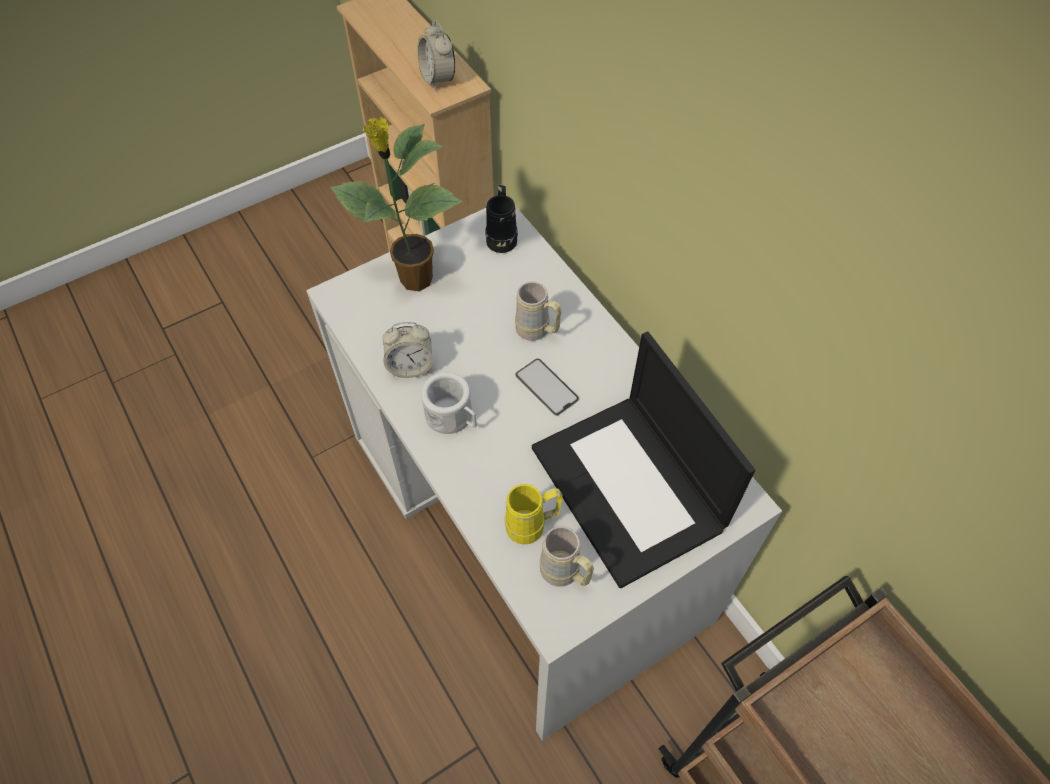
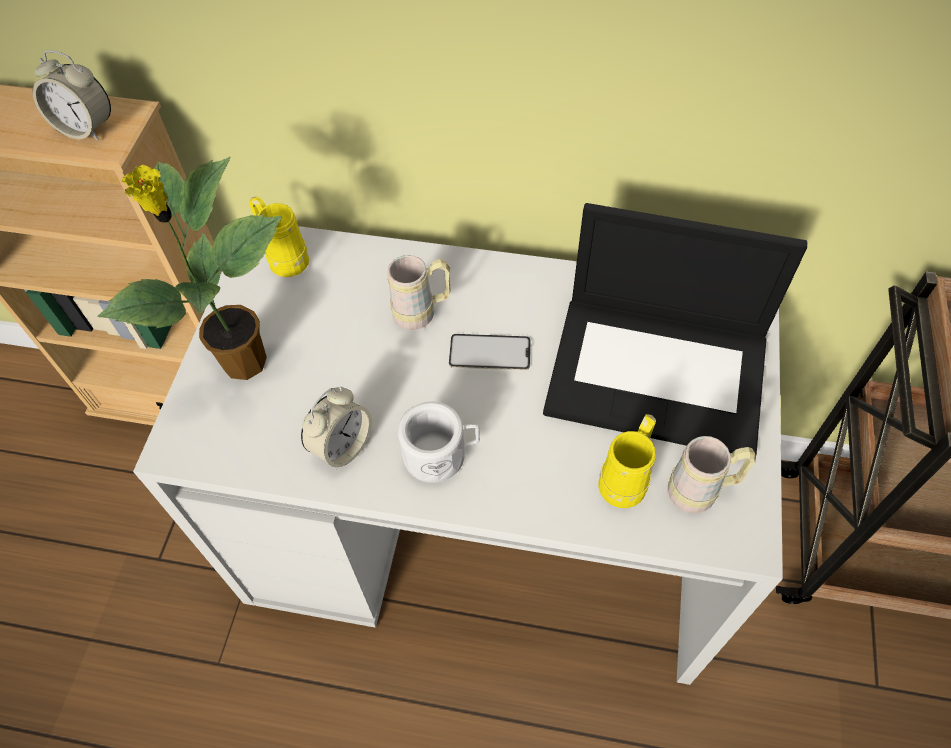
camera: 45 degrees left, 0 degrees up
black mug [486,184,518,253] -> yellow mug [249,197,309,277]

